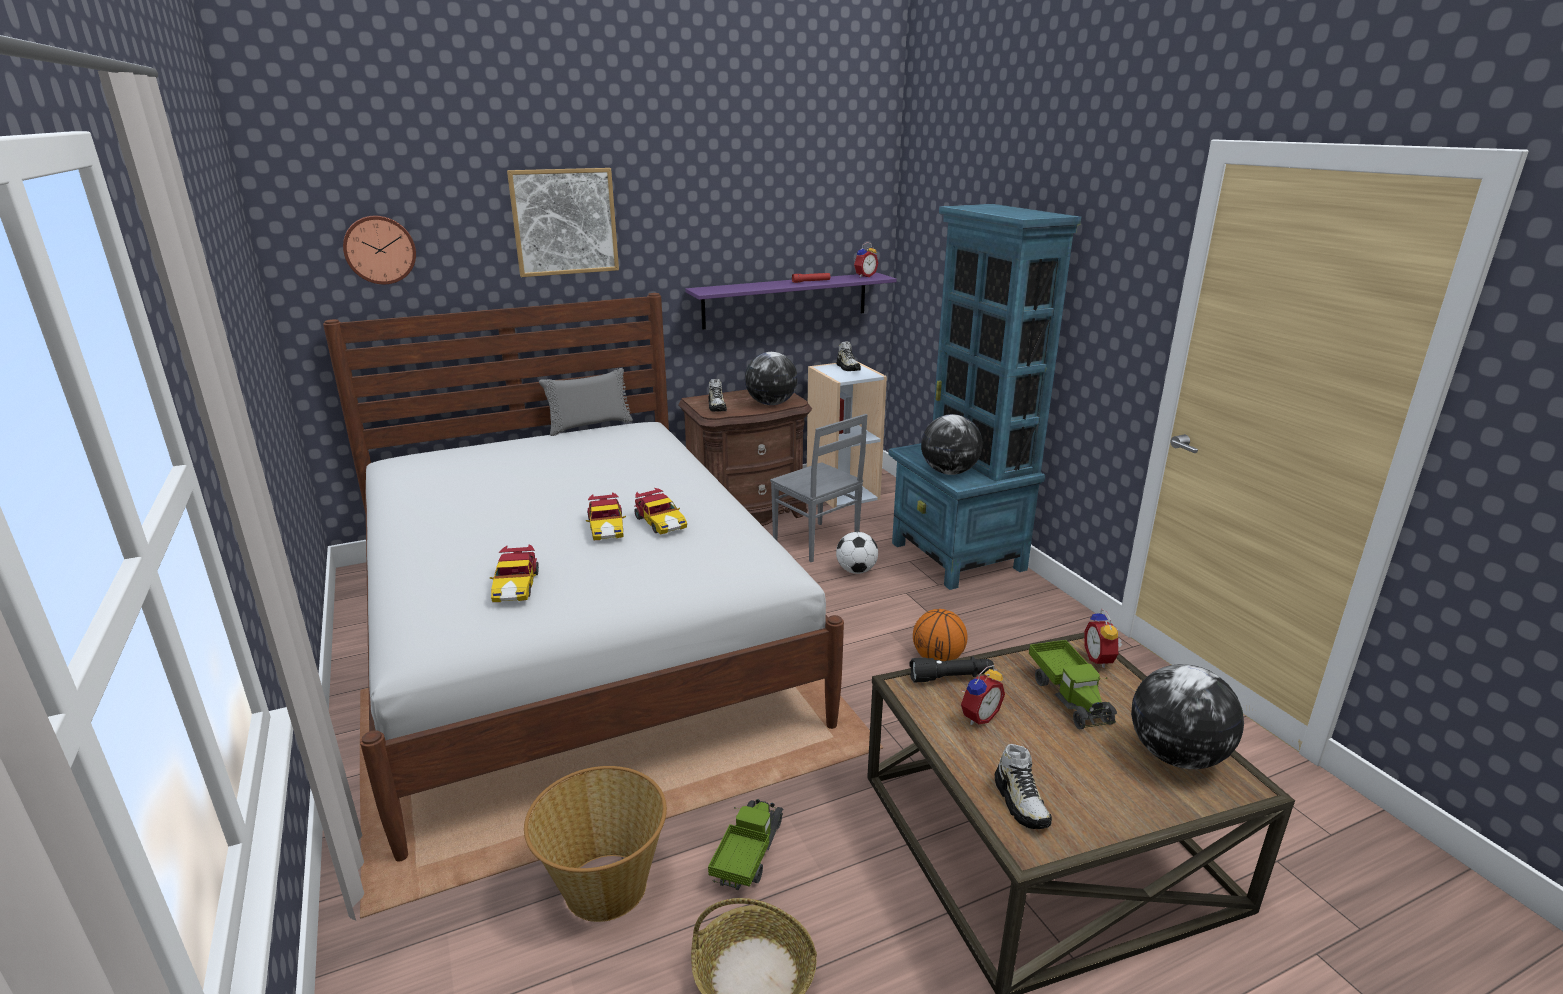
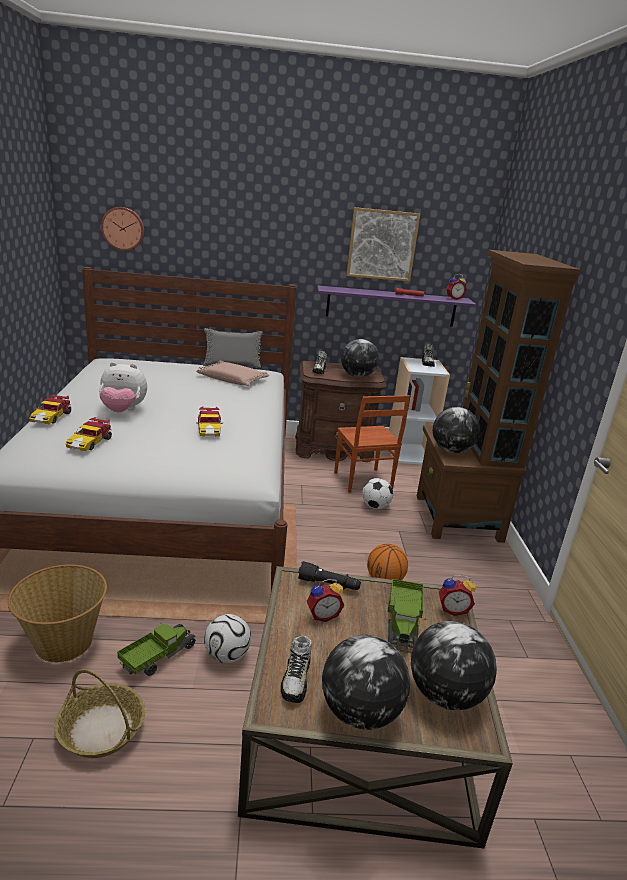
camera: 20 degrees right, 0 degrees up
picture [507,168,619,277] -> picture moved to [347,207,420,282]
toy car [586,492,626,540] -> toy car moved to [29,394,71,424]
grey chair [770,414,868,562] -> brown chair [334,395,410,493]
blue cabinet [888,204,1081,590] -> brown cabinet [417,250,581,543]
alarm clock [1084,609,1122,668] -> alarm clock turned 105 degrees counterclockwise [439,575,476,616]
none -> plush toy [99,362,147,412]
none -> beige pillow [196,361,269,386]
none -> football [204,614,251,663]
none -> globe [322,635,410,730]

